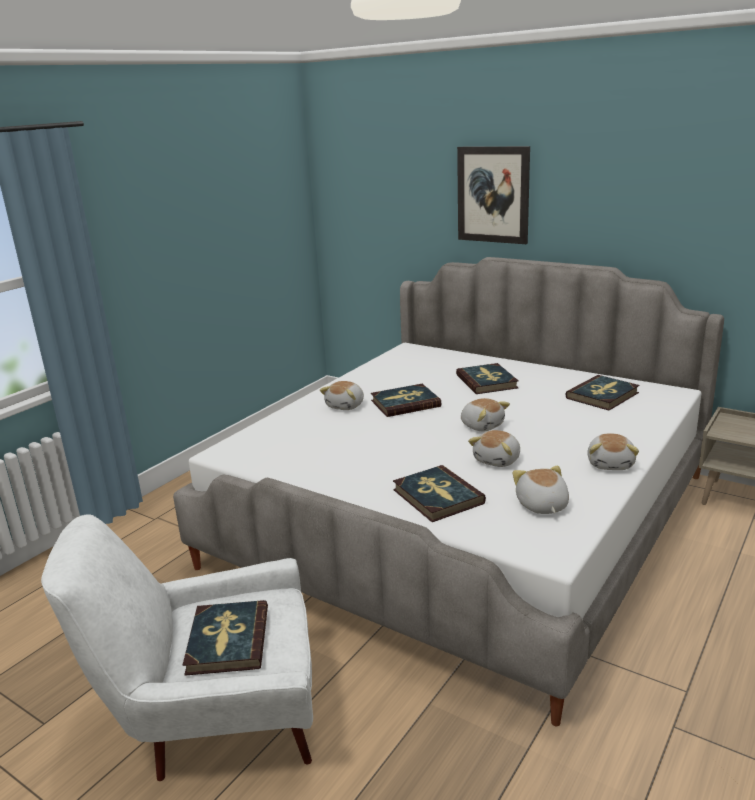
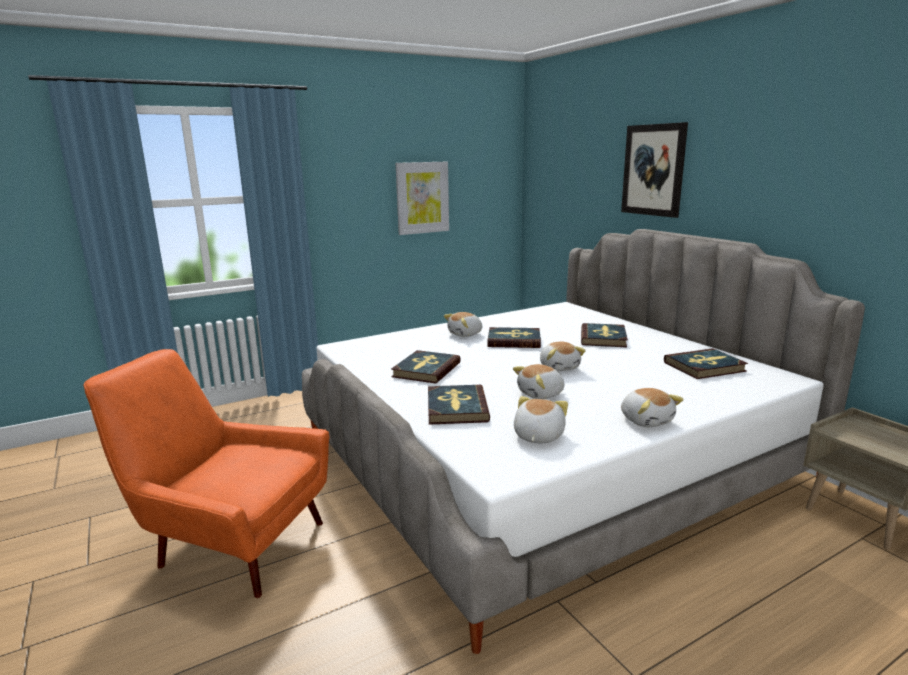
camera: 25 degrees right, 5 degrees down
white armchair [41,514,313,781] -> orange armchair [83,349,330,598]
book [183,600,268,676] -> book moved to [391,350,461,383]
plush toy [587,433,639,470] -> plush toy turned 60 degrees counterclockwise [621,388,684,427]
none -> picture [396,162,449,235]

